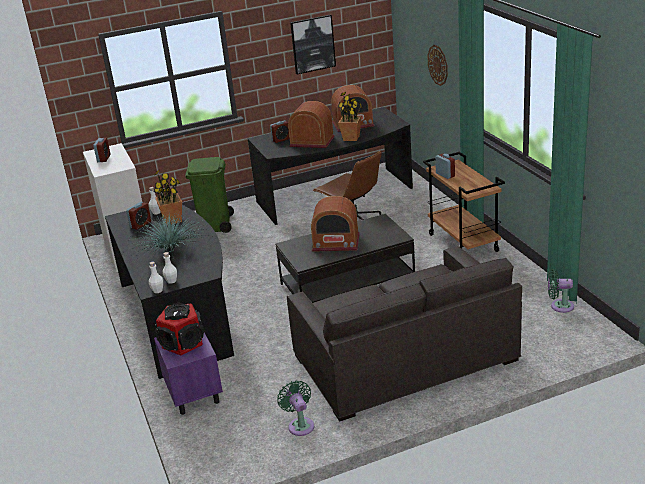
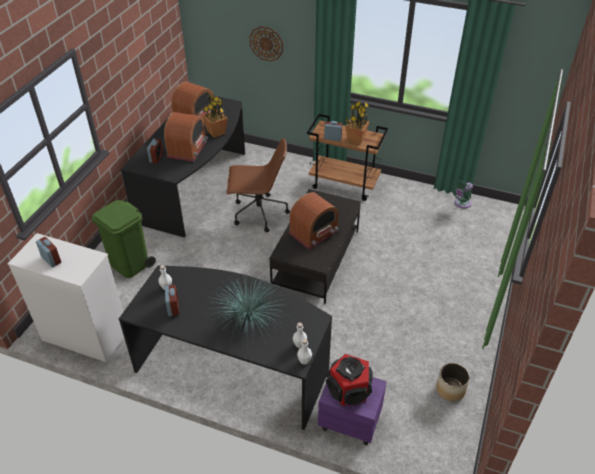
camera: 50 degrees left, 15 degrees up
potted plant [154,169,182,225] -> potted plant moved to [345,101,370,145]
green fan [277,381,314,436] -> planter [436,363,470,401]
grey sofa [287,246,522,421] -> none
radio [288,101,335,148] -> radio turned 135 degrees clockwise [164,112,208,162]
picture [290,15,336,74] -> none

